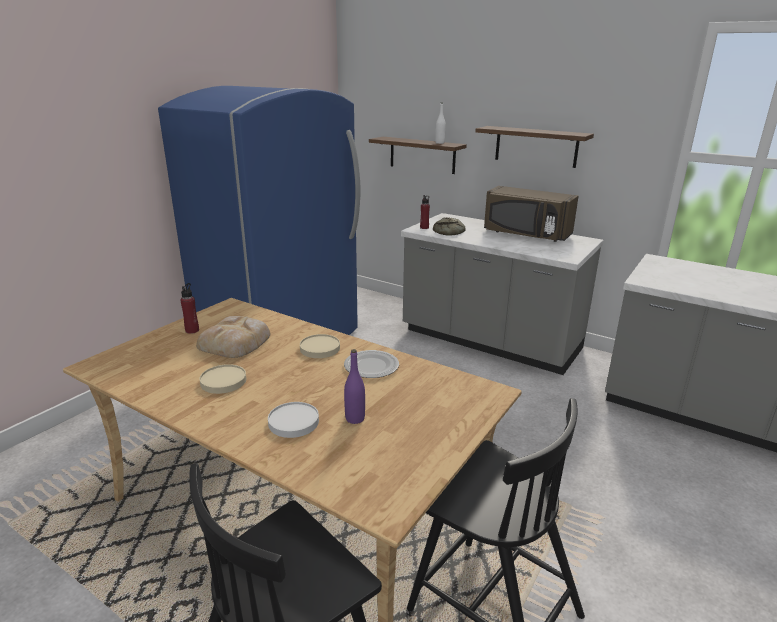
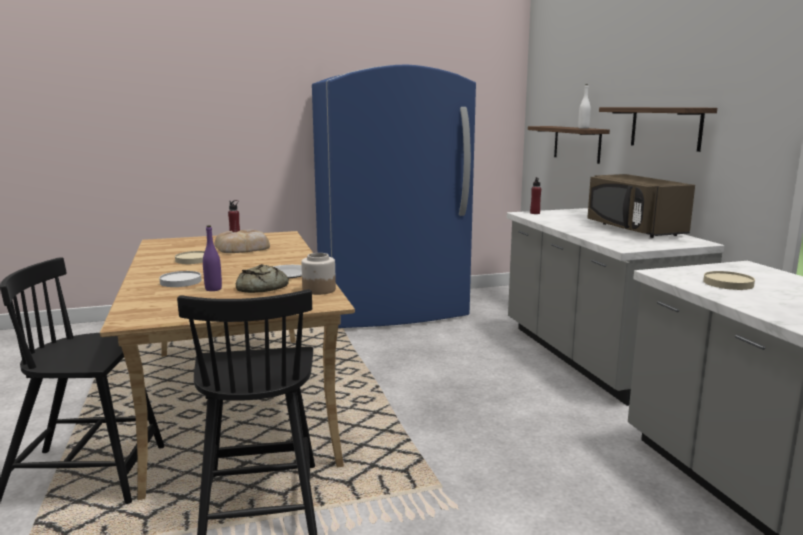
camera: 40 degrees right, 10 degrees down
beige plate [300,334,340,358] -> beige plate moved to [703,271,755,290]
bread [433,217,466,236] -> bread moved to [236,264,289,293]
none -> jar [301,253,336,295]

